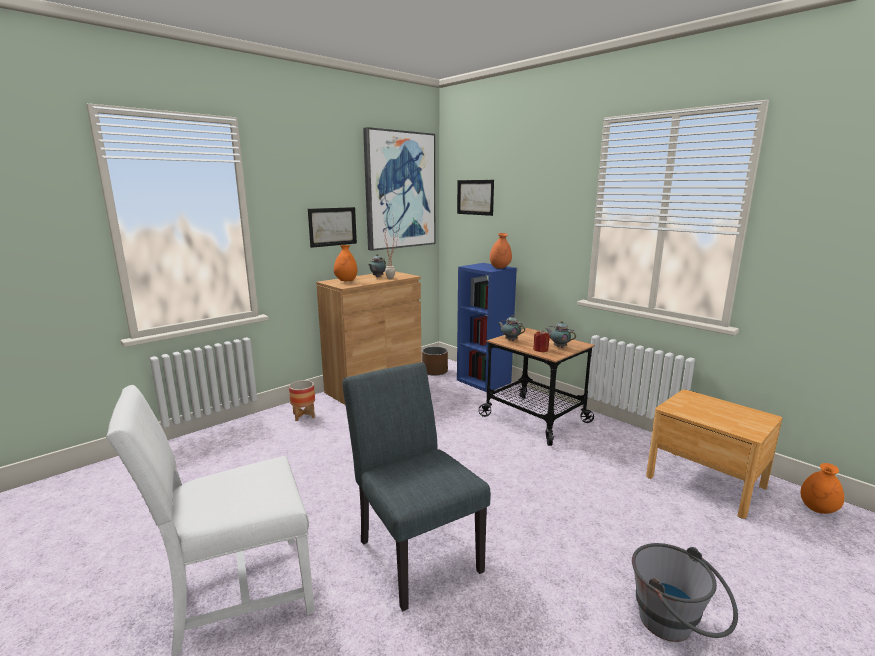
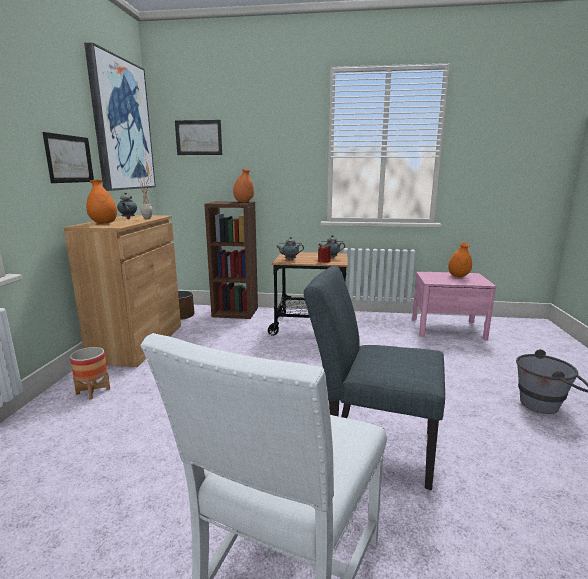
camera: 40 degrees left, 0 degrees up
blue bookcase [457,263,517,392] -> brown bookcase [204,201,258,319]
brown nightstand [646,389,782,519] -> pink nightstand [412,271,496,340]
orange vase [800,463,844,514] -> orange vase moved to [448,243,472,277]

